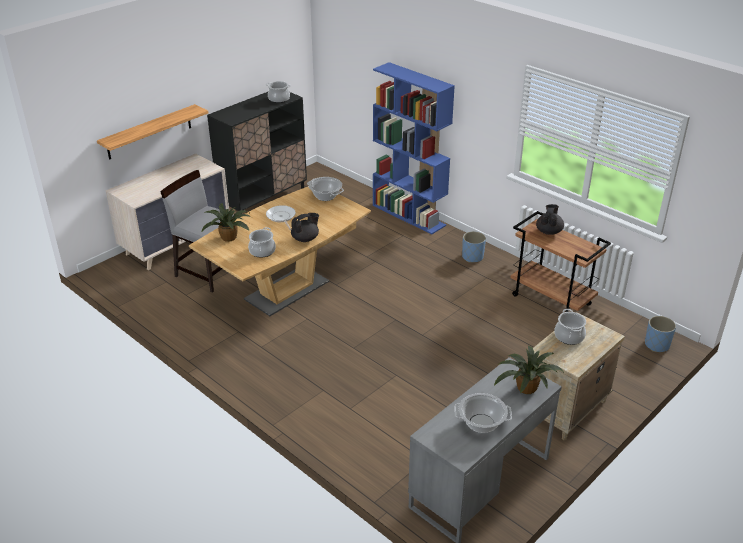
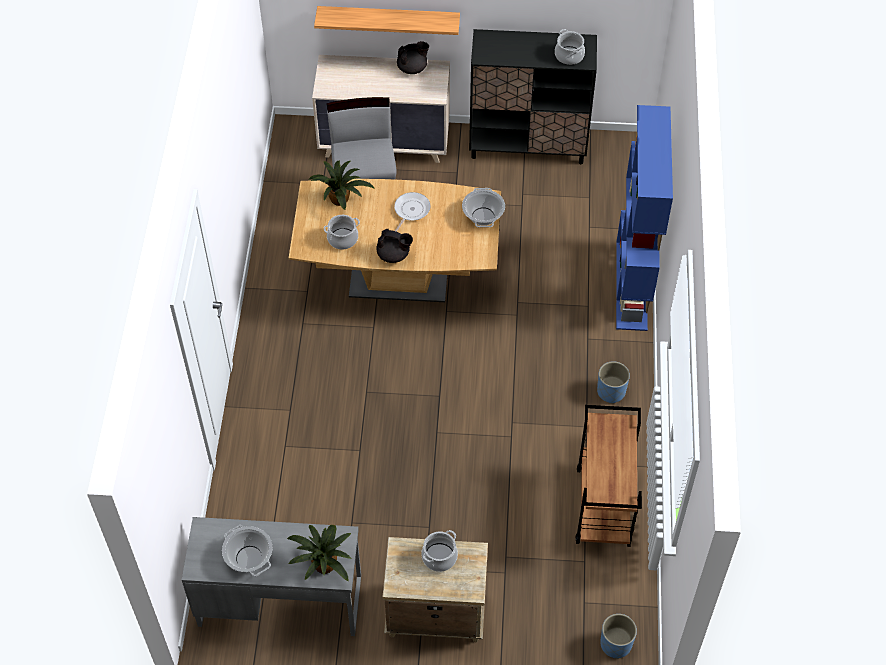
camera: 50 degrees right, 20 degrees up
black teapot [536,204,564,235] -> black teapot moved to [397,41,429,74]

